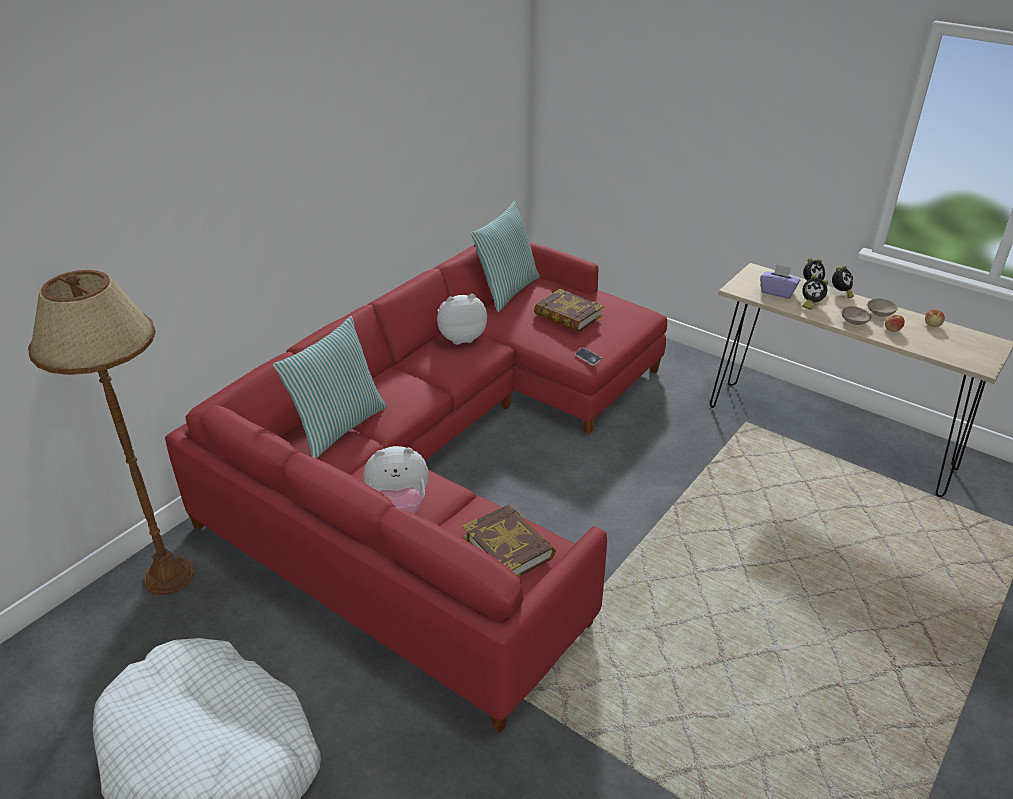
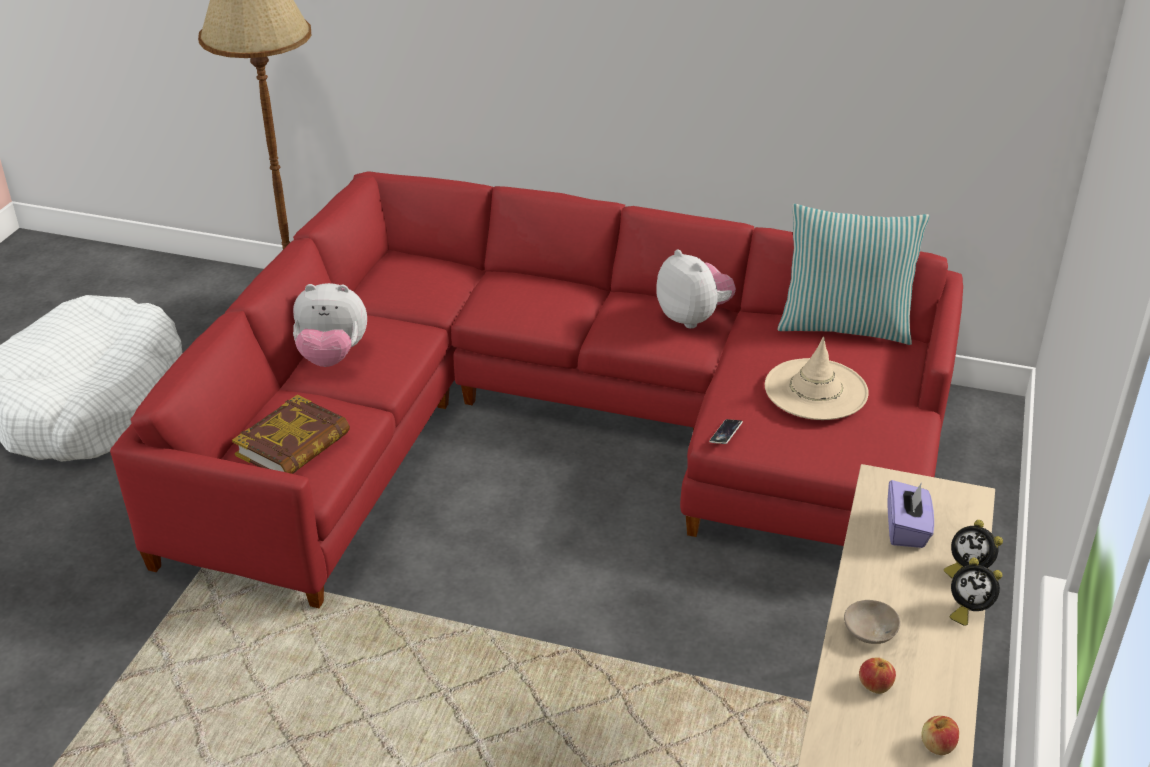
camera: 70 degrees right, 0 degrees up
pillow [273,316,387,459] -> none
plush toy [363,446,429,514] -> plush toy turned 60 degrees counterclockwise [293,283,367,367]
book [534,289,604,332] -> beige hat [765,336,868,420]
alarm clock [802,275,828,310] -> none
beige bowl [867,299,898,317] -> none

